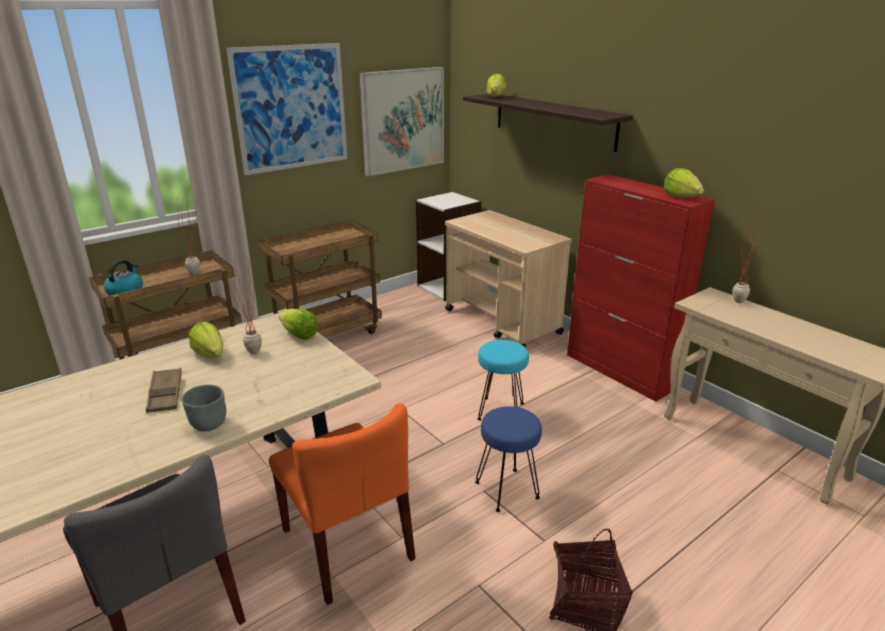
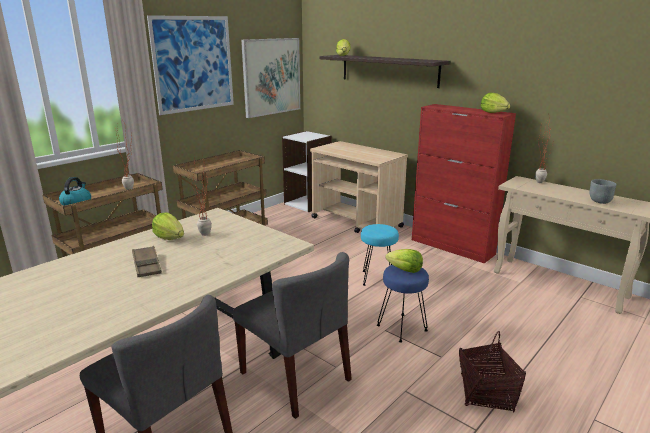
camera: 10 degrees left, 5 degrees down
grey bowl [182,385,226,432] -> grey bowl moved to [589,179,616,204]
orange chair [269,403,416,605] -> grey chair [233,252,352,419]
lettuce [279,309,318,340] -> lettuce moved to [385,249,423,273]

